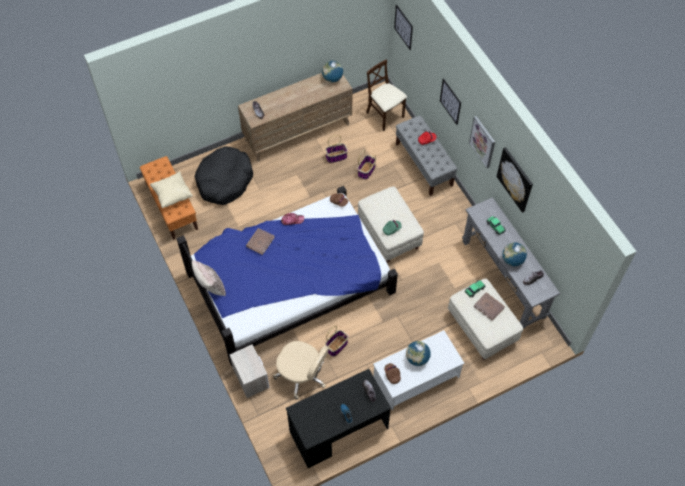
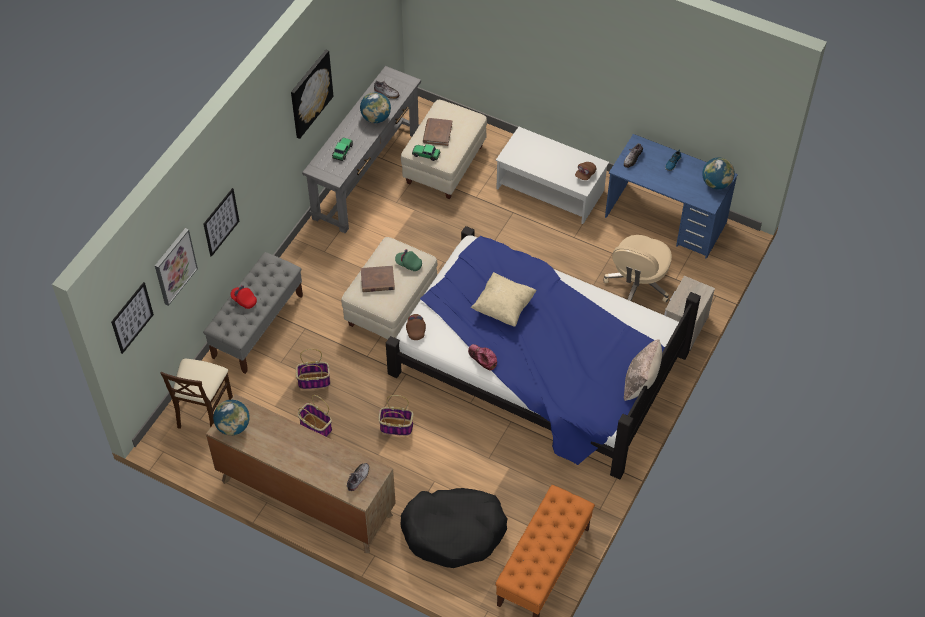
camera: 125 degrees left, 5 degrees down
beige pillow [150,172,193,208] -> beige pillow moved to [471,272,537,327]
brown book [246,228,275,255] -> brown book moved to [360,266,395,292]
beige office chair [273,341,329,399] -> beige office chair turned 150 degrees counterclockwise [603,235,672,303]
black desk [286,369,391,468] -> blue desk [605,134,738,259]
basket [325,326,348,357] -> basket moved to [378,395,414,436]
globe [406,341,431,366] -> globe moved to [702,158,735,189]
picture [469,116,495,168] -> picture moved to [155,228,198,306]

